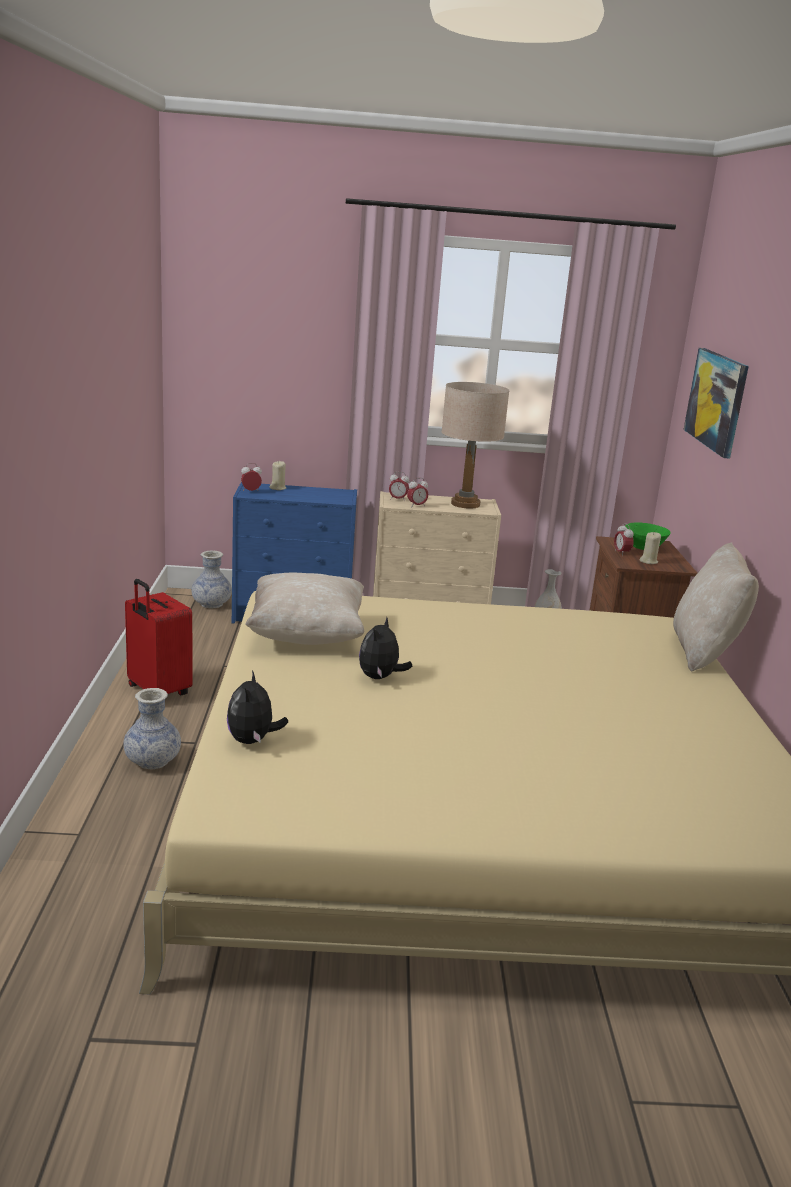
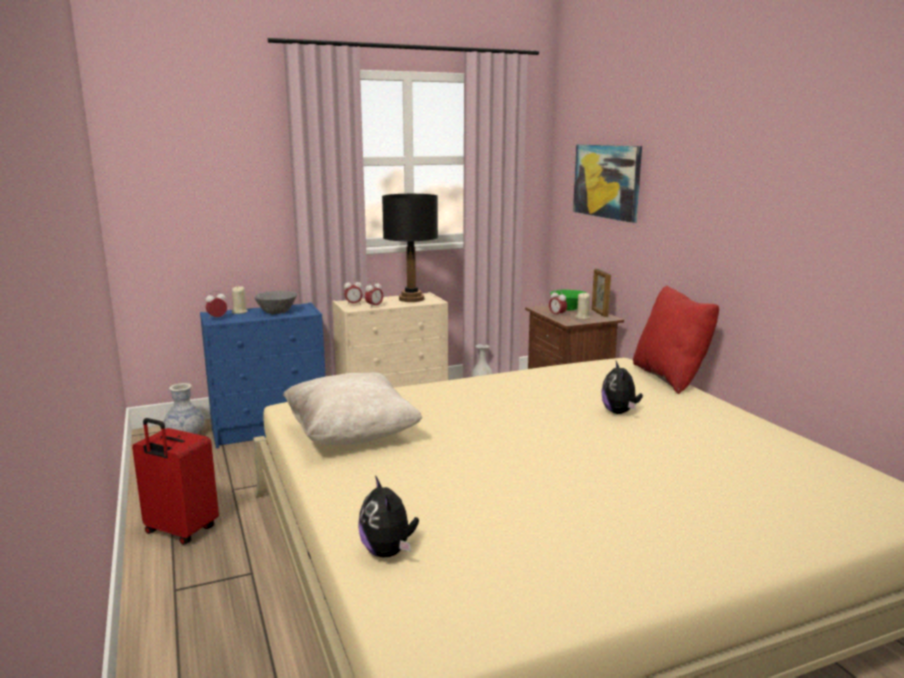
camera: 20 degrees left, 5 degrees down
vase [123,688,181,769] -> none
plush toy [359,617,412,679] -> plush toy moved to [601,361,643,414]
beige table lamp [442,382,510,509] -> black table lamp [382,194,438,302]
beige pillow [673,542,759,672] -> red pillow [633,285,719,394]
none -> grey bowl [254,291,297,314]
none -> picture frame [592,269,611,317]

